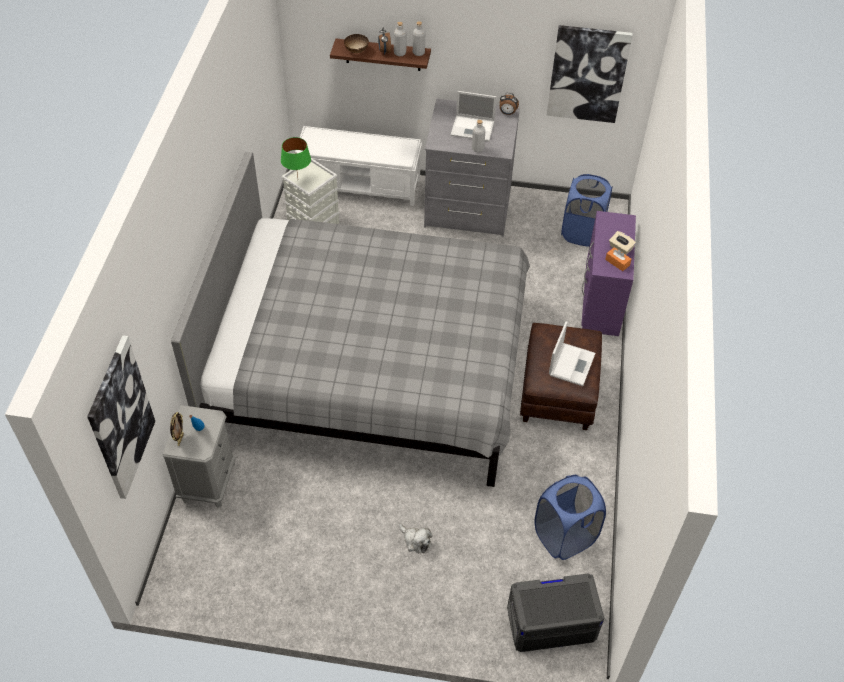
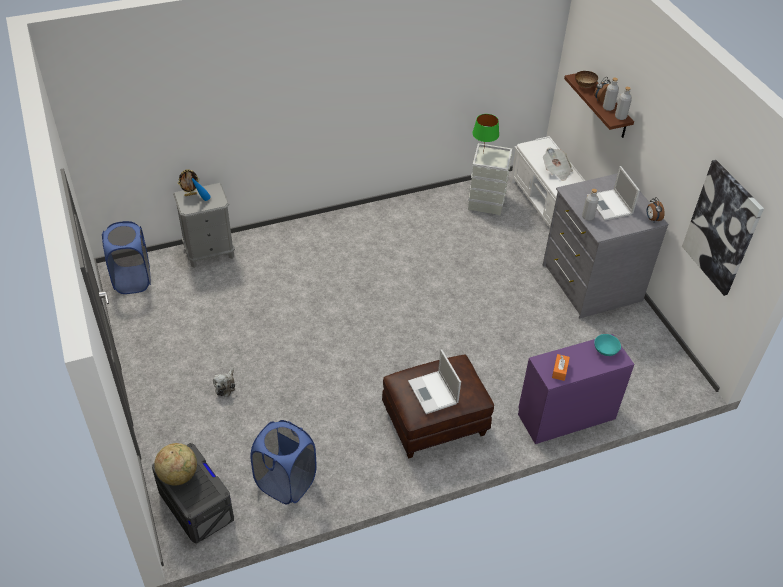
camera: 60 degrees right, 5 degrees down
picture [87,335,155,499] -> none
grey bed [171,152,530,487] -> none
laptop [549,321,595,386] -> laptop turned 75 degrees clockwise [408,349,461,414]
blue laundry basket [561,174,612,247] -> blue laundry basket moved to [102,221,151,294]
beige tissue box [609,231,636,255] -> none
none -> globe [154,443,197,486]
none -> newspaper [543,148,573,181]
none -> turquoise bowl [594,334,621,356]

